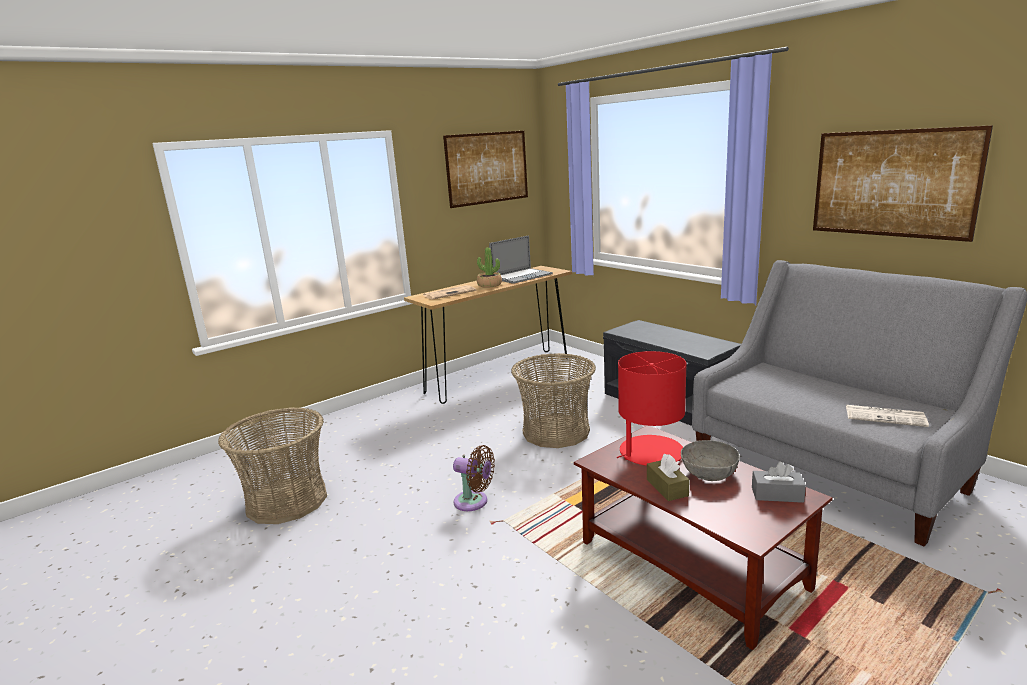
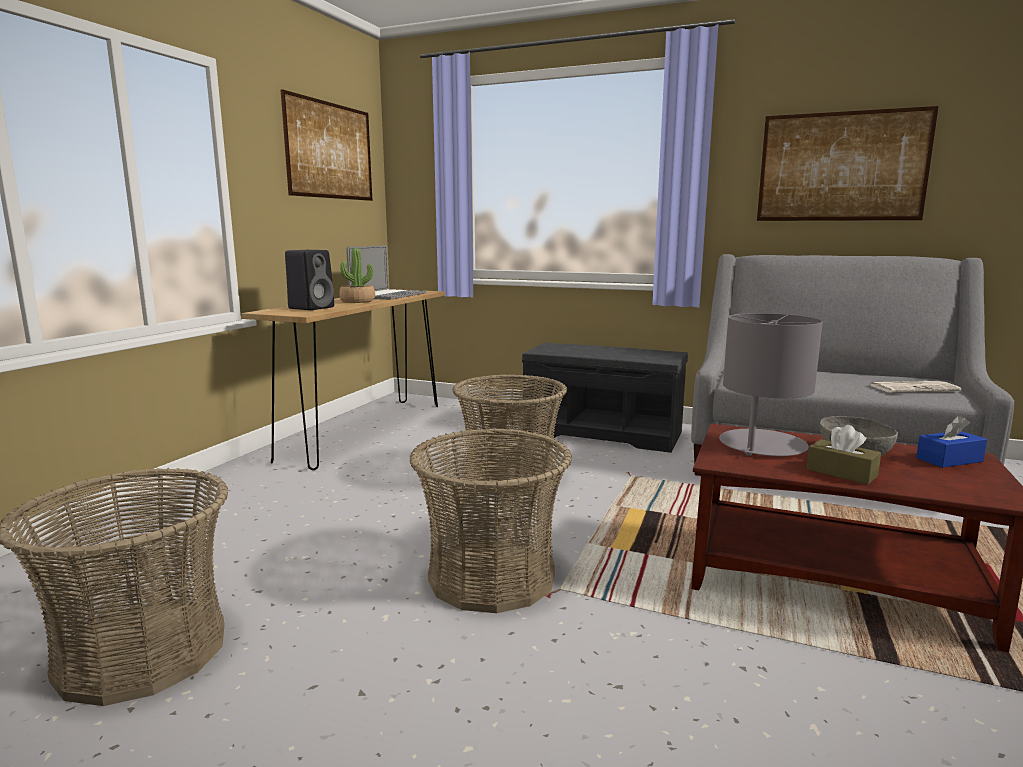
camera: 30 degrees left, 5 degrees down
newspaper [423,285,477,300] -> black speaker [285,250,334,310]
brown fan [453,445,495,511] -> basket [409,428,572,613]
red table lamp [617,351,686,466] -> grey table lamp [719,313,823,456]
grey tissue box [752,462,806,503] -> blue tissue box [916,415,987,468]

